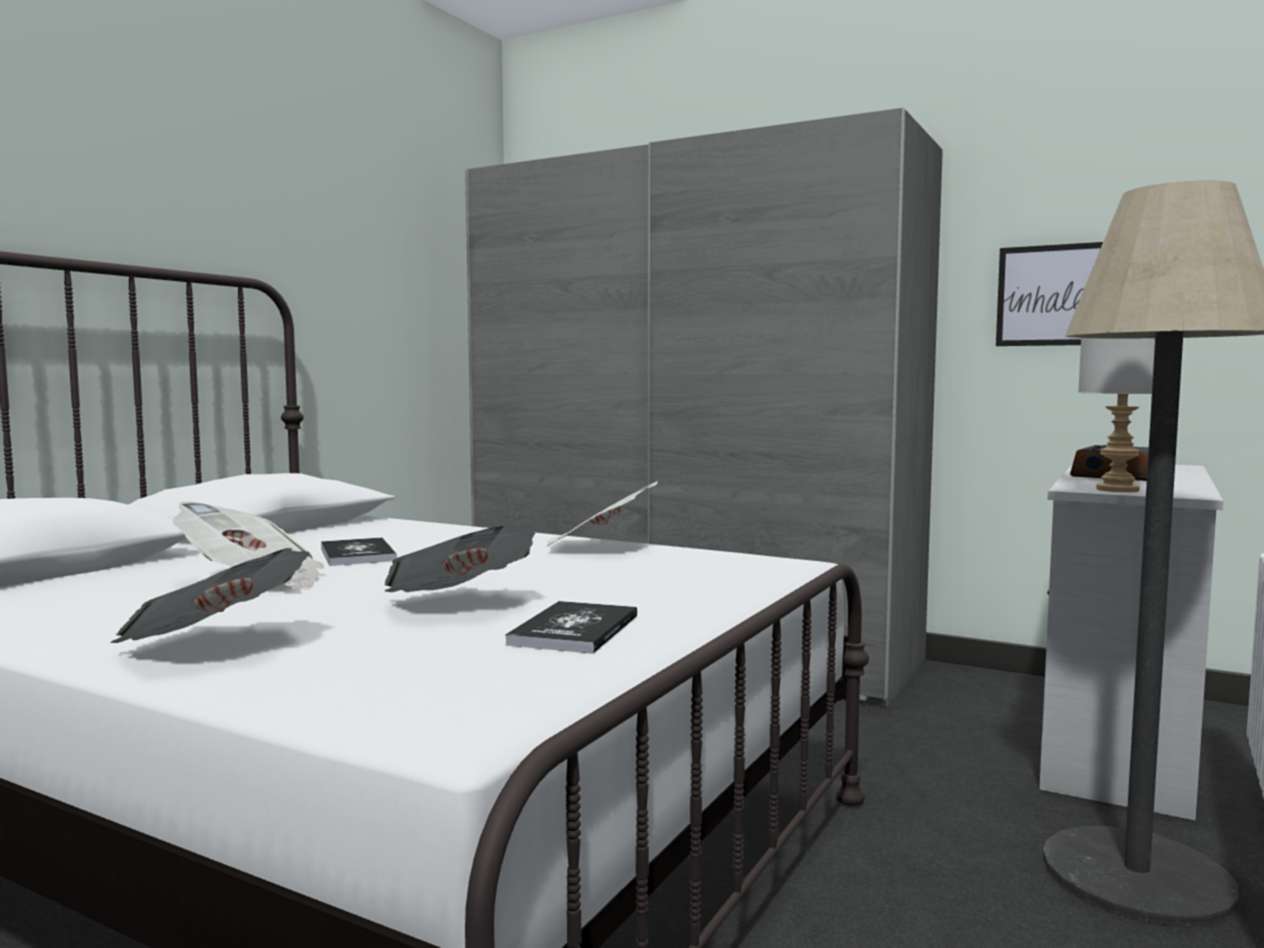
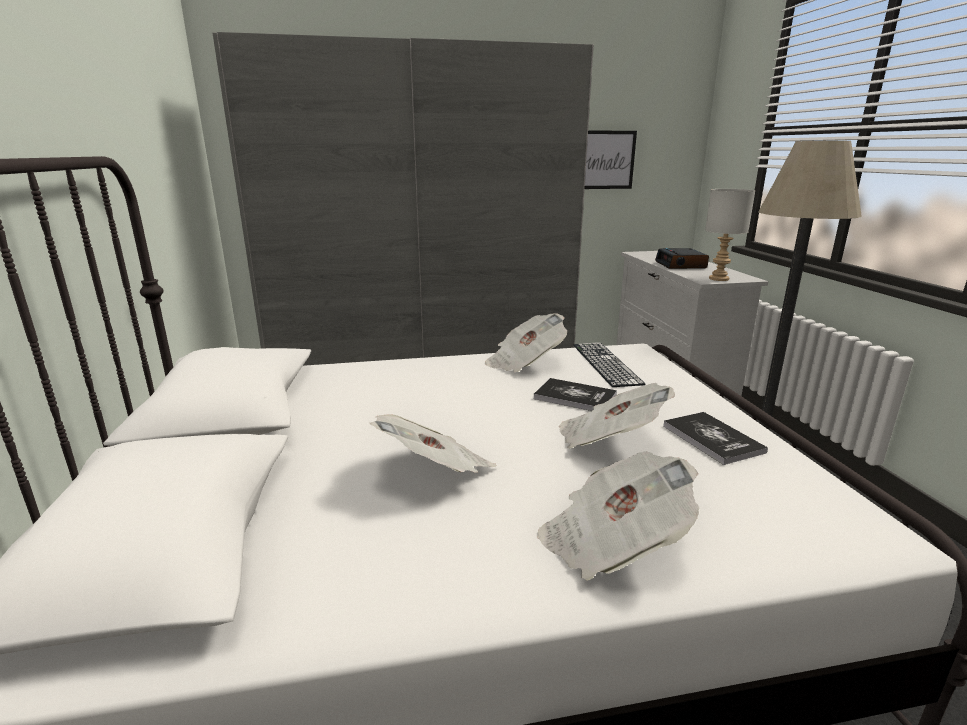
camera: 40 degrees left, 15 degrees up
book [321,537,397,566] -> book moved to [534,378,617,411]
none -> keyboard [574,342,646,387]

